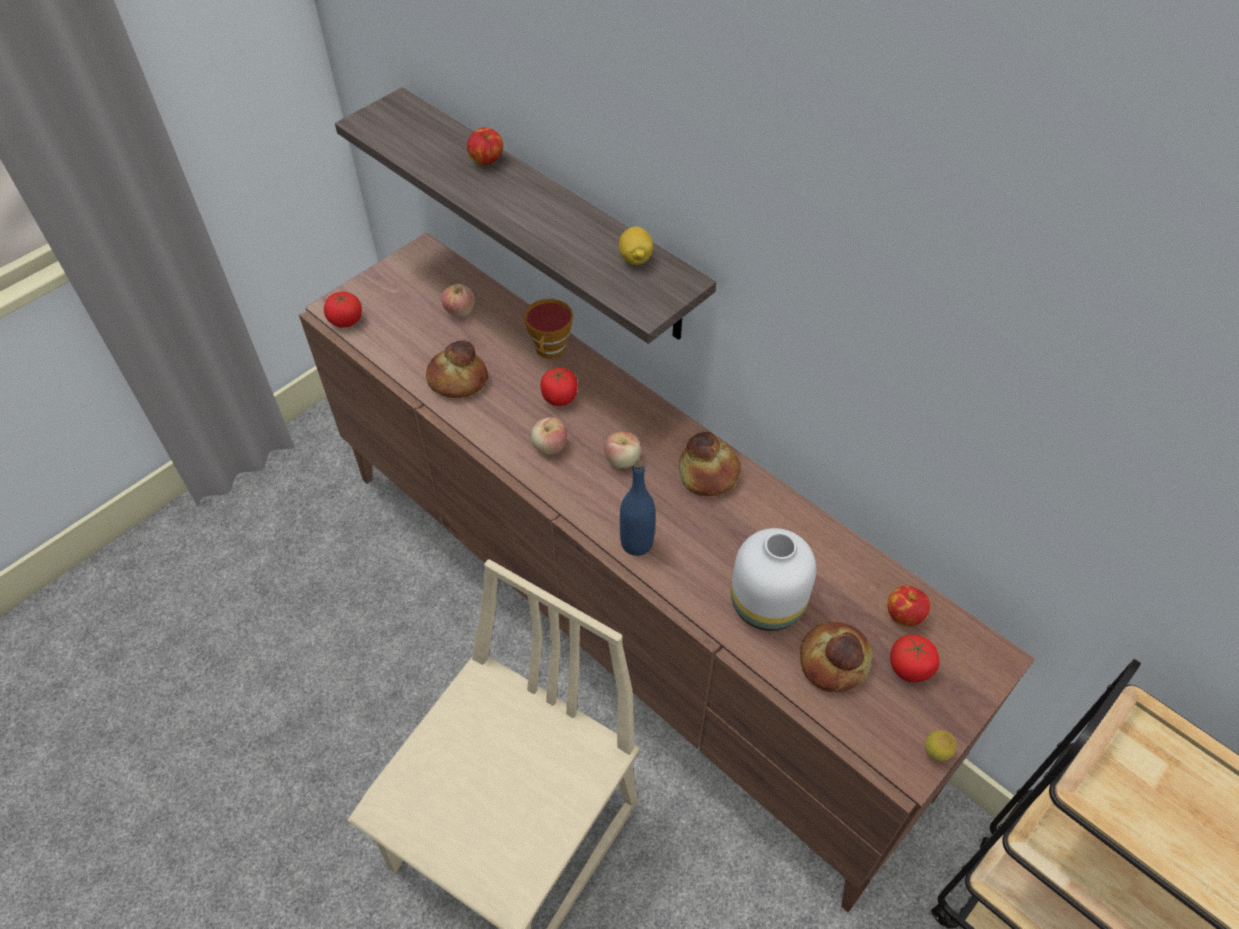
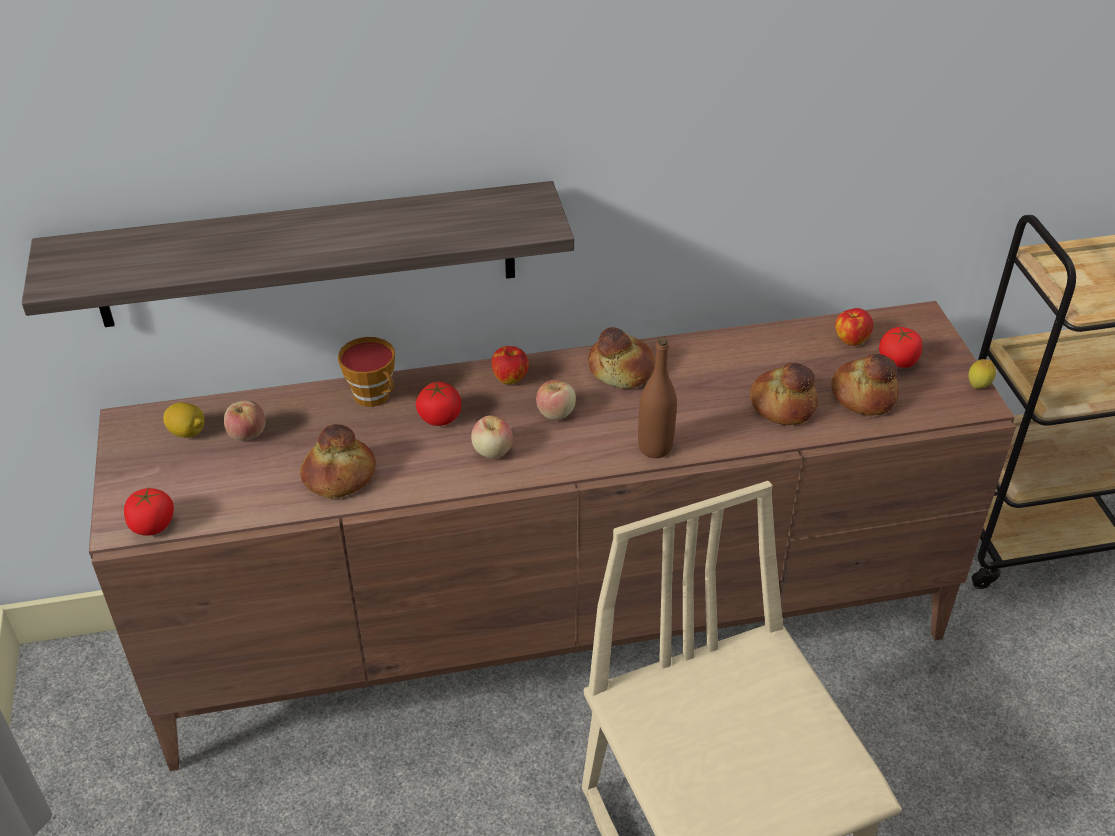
camera: 55 degrees left, 10 degrees down
apple [467,127,503,165] -> apple moved to [491,346,529,384]
lemon [619,227,653,265] -> lemon moved to [164,402,204,438]
blue bottle [620,461,656,556] -> brown bottle [638,338,677,458]
white vase [731,528,816,631] -> bread [750,363,818,425]

